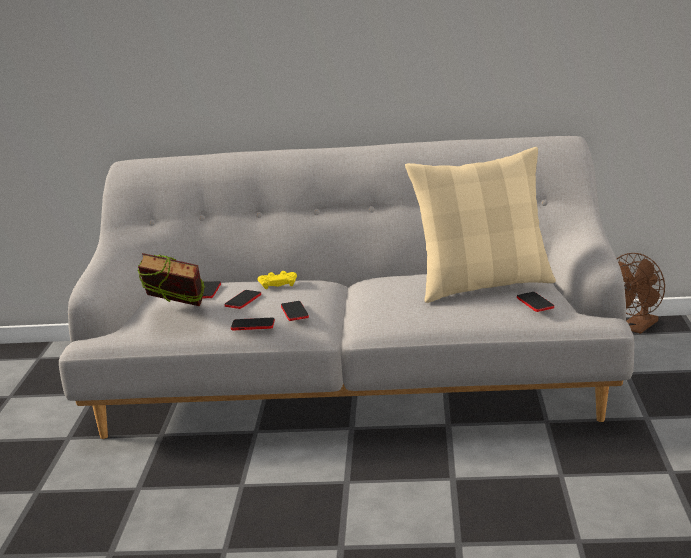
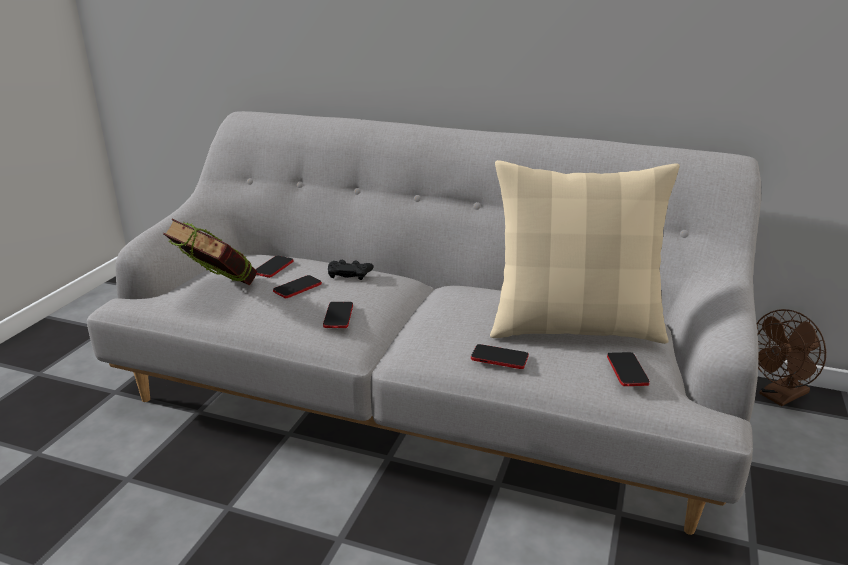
camera: 15 degrees right, 5 degrees up
phone [231,318,275,330] -> phone moved to [471,344,529,369]
yellow game controller [257,271,297,289] -> black game controller [328,260,374,280]

